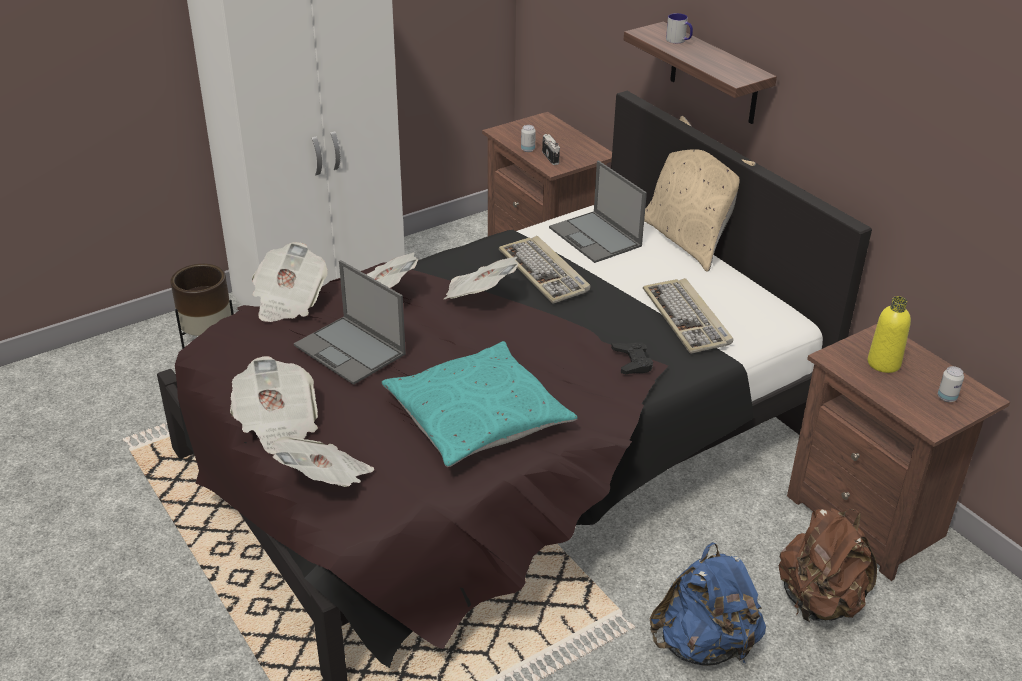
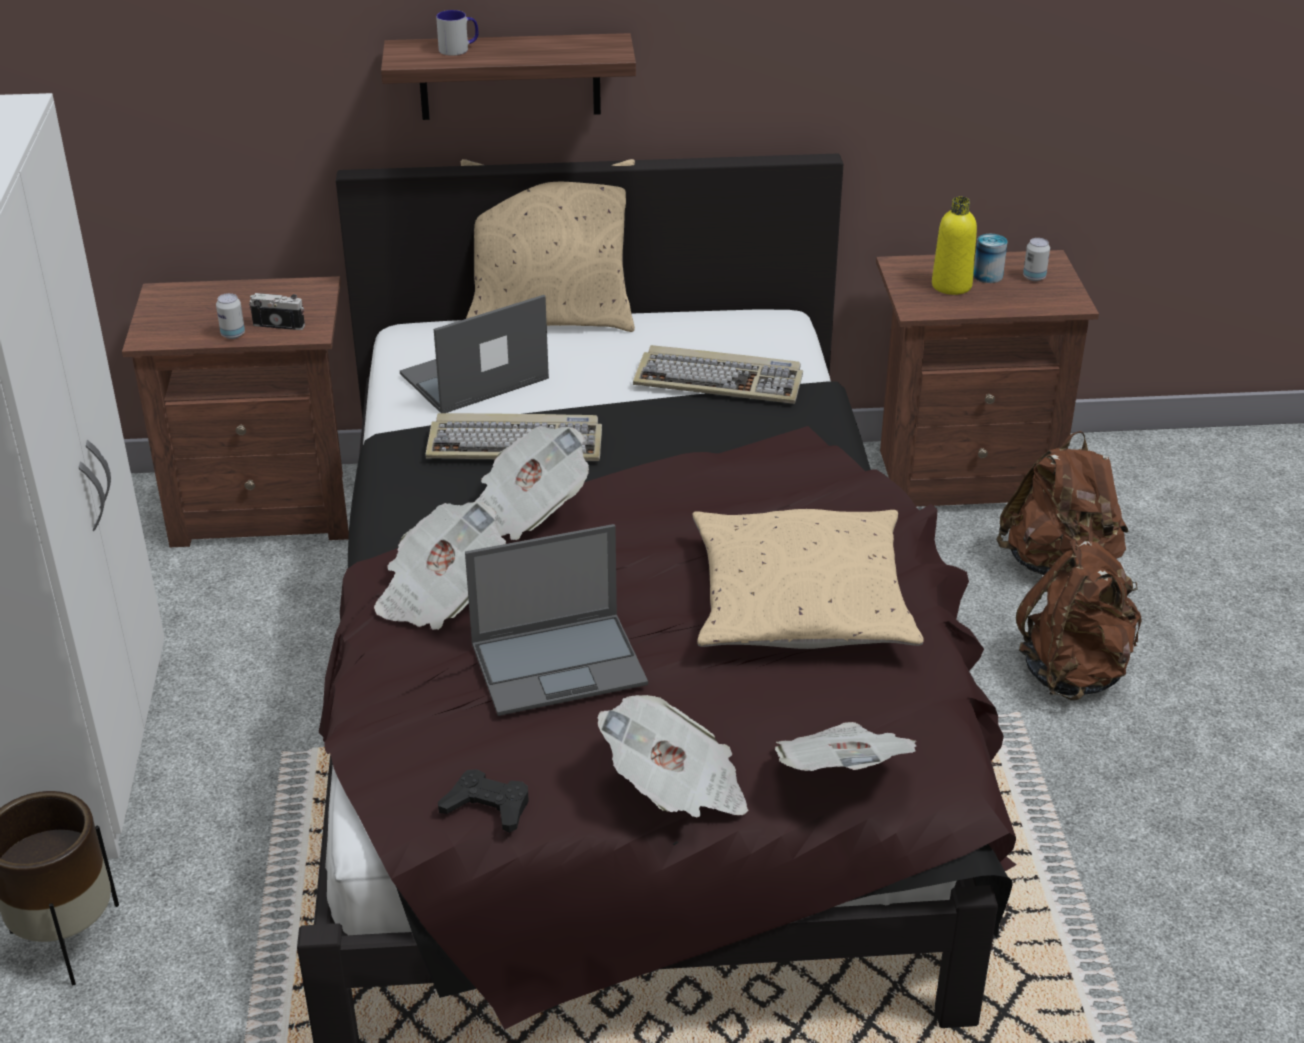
camera: 60 degrees left, 0 degrees up
newspaper [252,242,328,322] -> none
turquoise pillow [382,341,578,467] -> beige pillow [693,509,924,649]
laptop [549,160,647,263] -> laptop turned 150 degrees clockwise [400,295,549,413]
black game controller [611,342,653,374] -> black game controller moved to [438,769,529,833]
blue backpack [650,542,766,666] -> brown backpack [1016,539,1142,701]
none -> can [973,234,1007,283]

